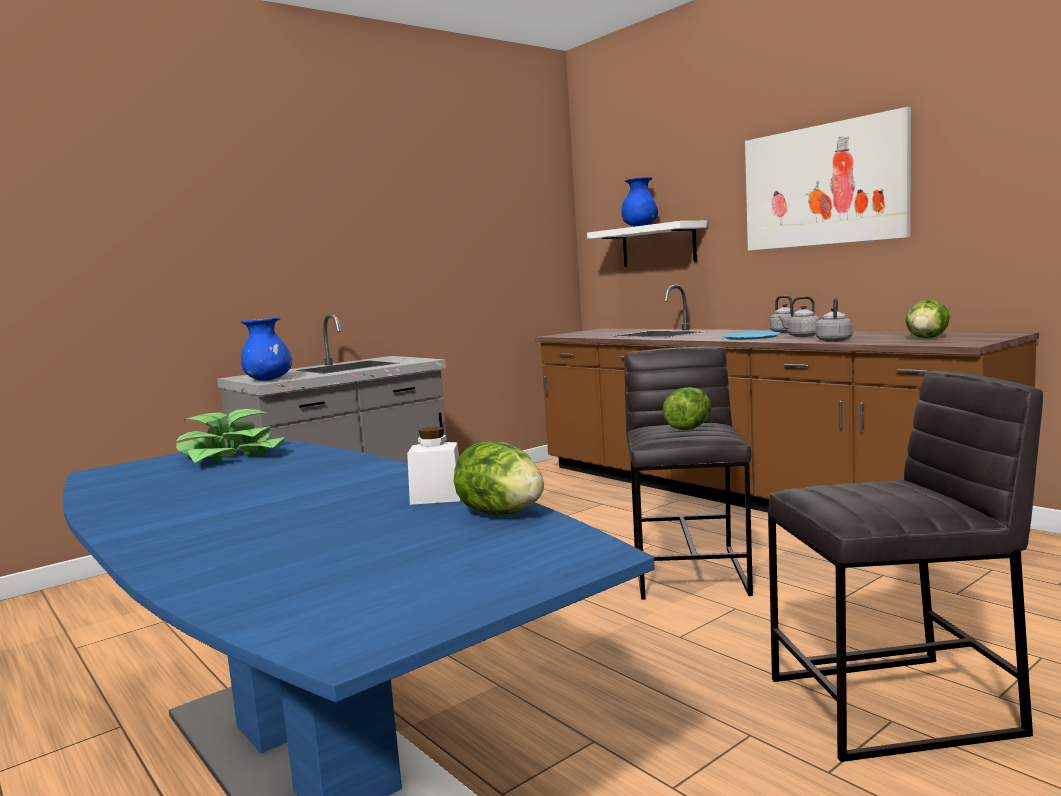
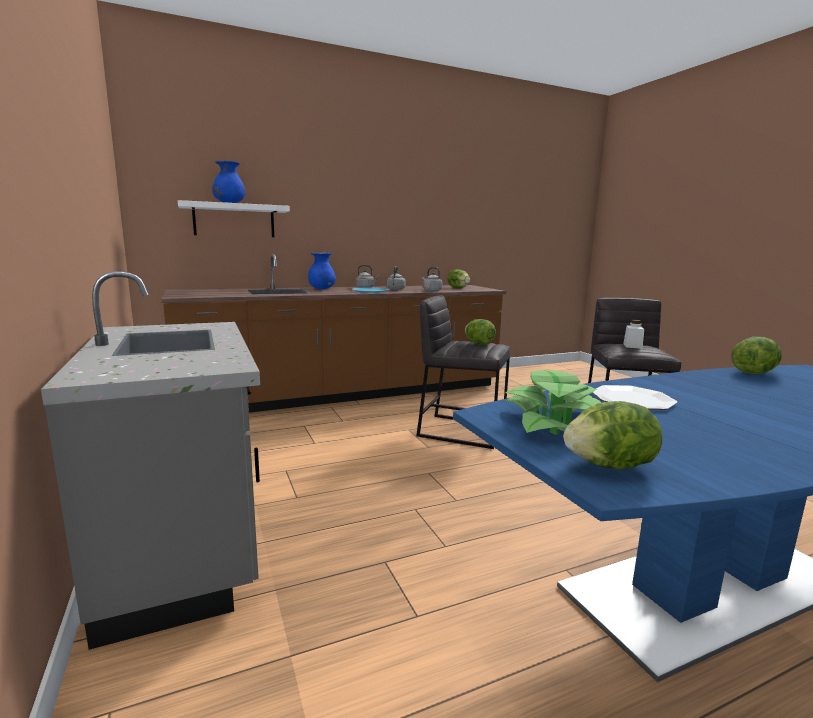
camera: 75 degrees left, 5 degrees up
blue vase [241,318,292,381] -> blue vase moved to [308,253,336,289]
white jar [407,427,461,505] -> white jar moved to [623,320,644,349]
picture [745,107,911,251] -> none
none -> lettuce [564,401,663,469]
none -> plate [592,385,677,410]

